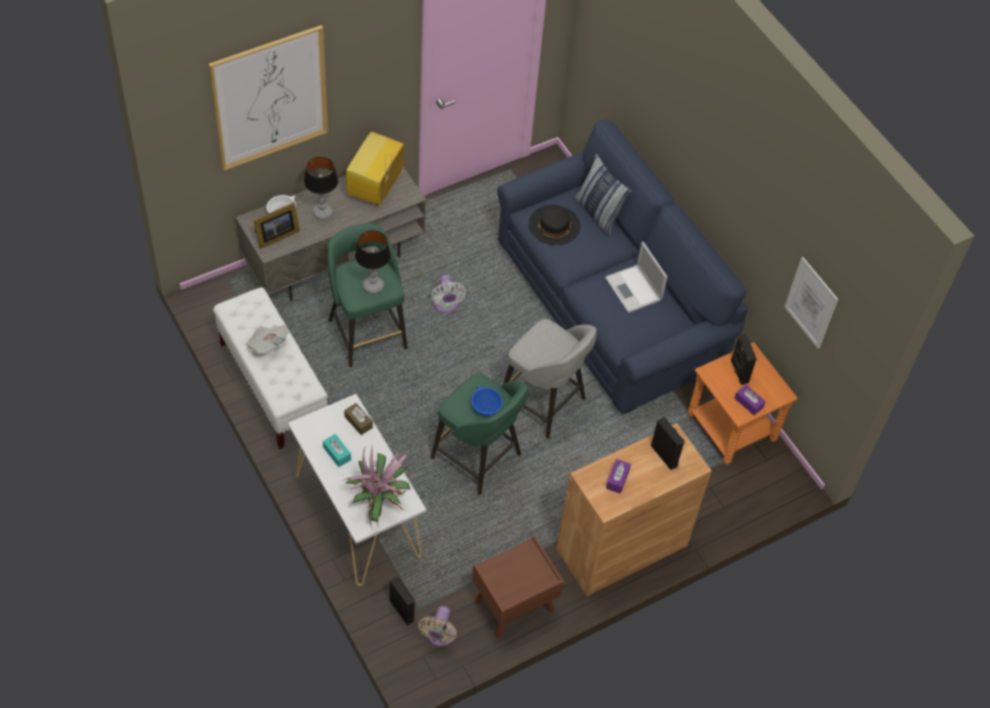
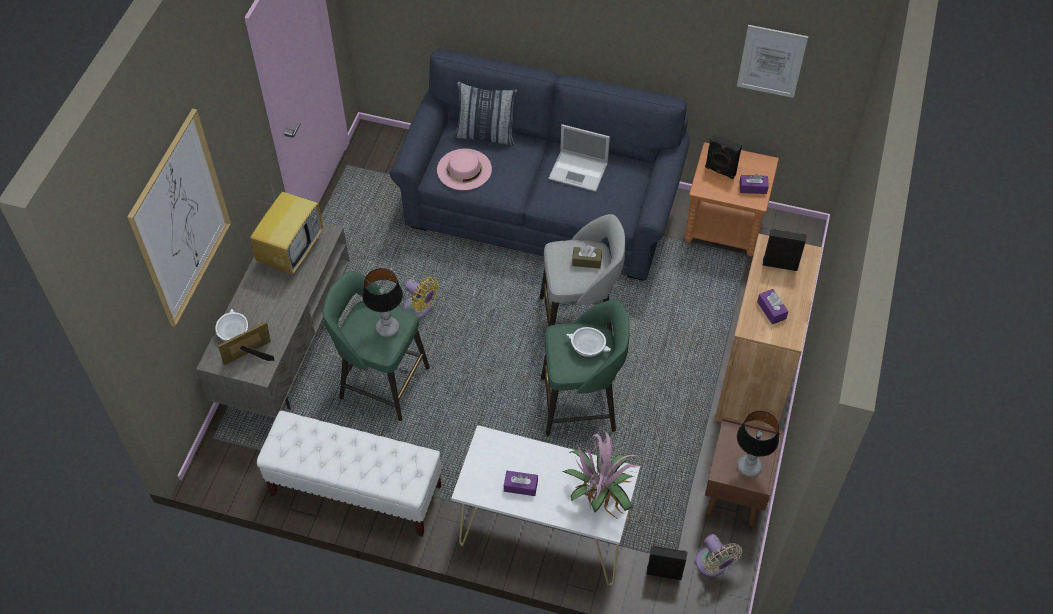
camera: 40 degrees left, 0 degrees up
newspaper [245,325,290,353] -> none
picture frame [254,202,300,249] -> picture frame turned 135 degrees counterclockwise [218,322,275,365]
table lamp [304,157,338,220] -> table lamp moved to [737,411,779,477]
turquoise tissue box [323,434,351,467] -> purple tissue box [504,471,538,496]
brown tissue box [344,403,373,435] -> brown tissue box moved to [572,246,602,268]
television [346,131,405,205] -> television turned 135 degrees counterclockwise [250,176,323,275]
white fan [431,275,466,313] -> yellow fan [404,277,439,318]
blue bowl [471,385,503,417] -> white bowl [566,327,611,357]
black hat [529,205,581,245] -> pink hat [437,149,492,190]

